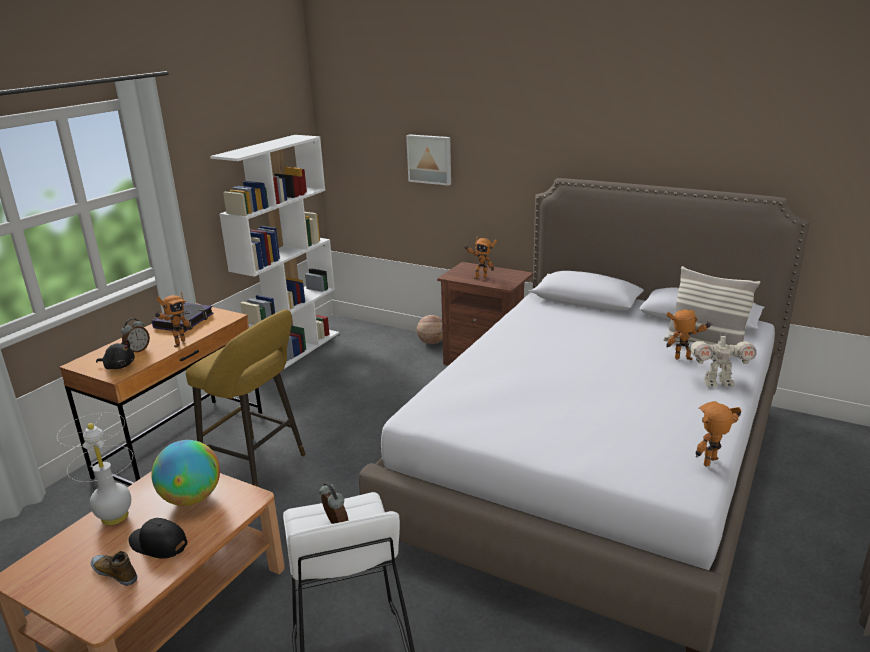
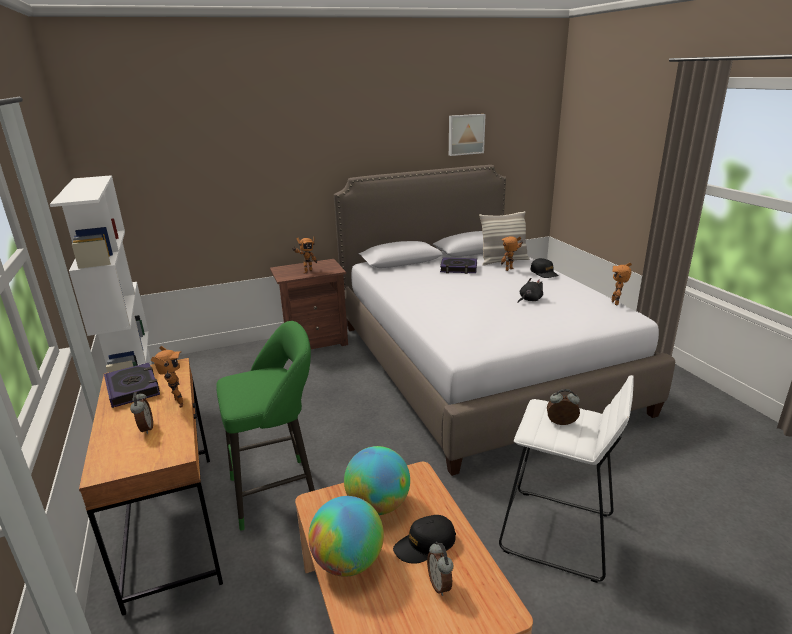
camera: 50 degrees left, 0 degrees up
white table lamp [57,413,133,525] -> globe [308,496,384,577]
shoe [91,551,137,586] -> alarm clock [427,542,454,596]
black plush toy [96,339,135,369] -> black plush toy moved to [518,278,543,303]
yellow stool [186,309,306,487] -> green stool [216,321,315,531]
picture [406,134,451,186] -> picture moved to [449,114,486,156]
basketball [417,315,443,344] -> none
toy robot [689,331,757,388] -> black cap [530,258,559,278]
none -> book [440,258,477,274]

